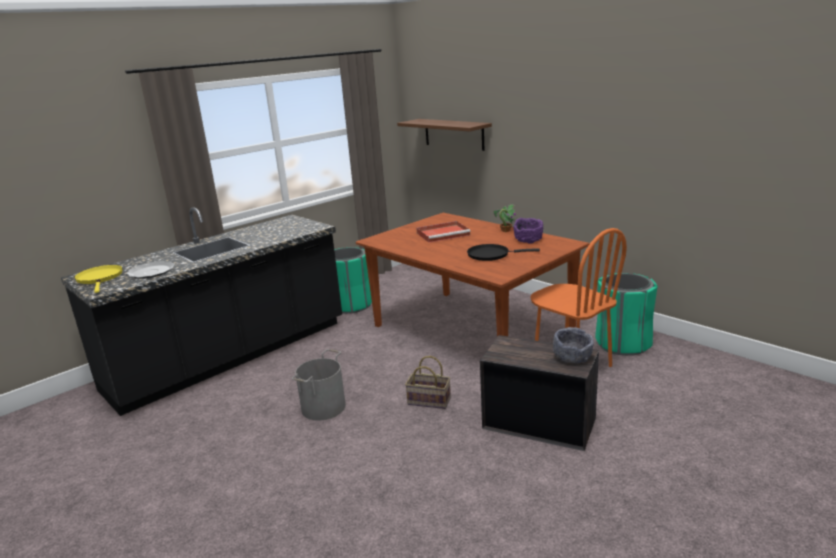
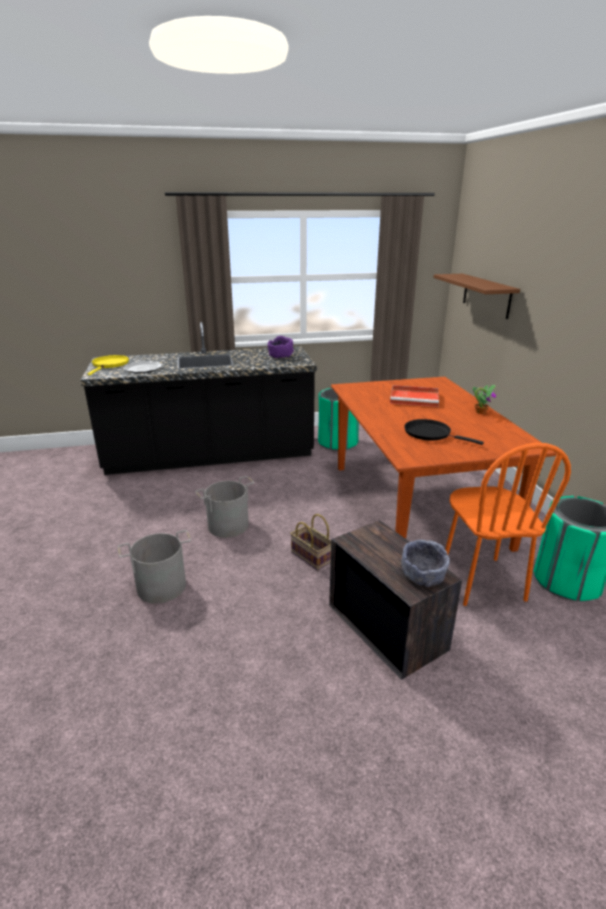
camera: 30 degrees right, 5 degrees up
purple bowl [513,218,543,243] -> purple bowl moved to [268,336,294,358]
none -> grey bucket [118,530,191,603]

